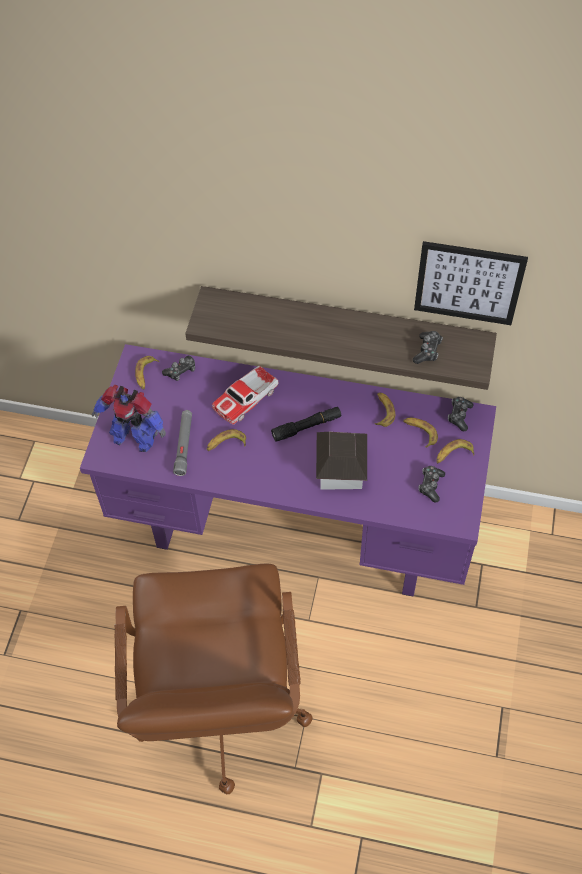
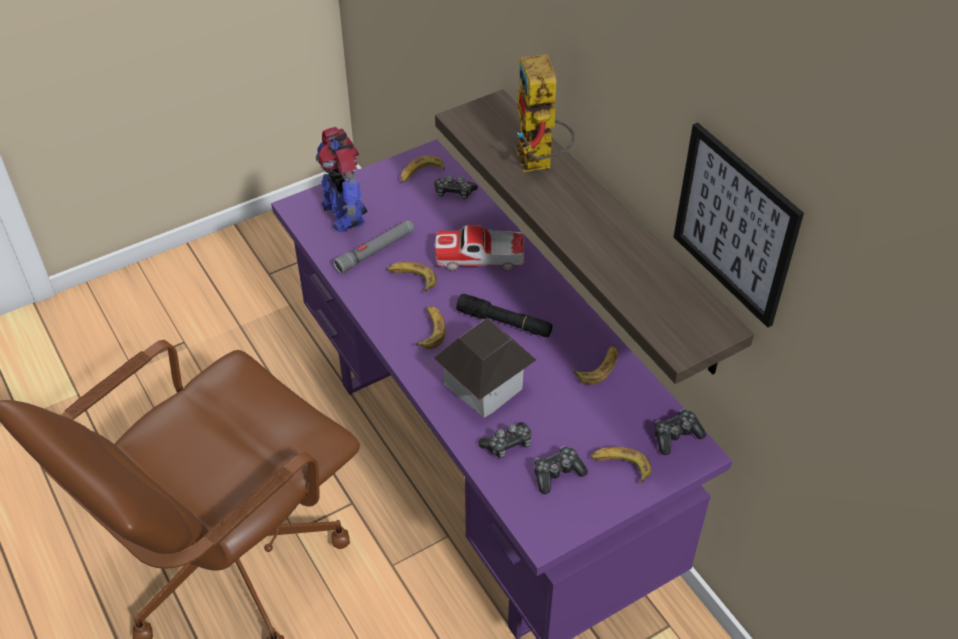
camera: 45 degrees right, 10 degrees down
banana [403,418,438,447] -> banana moved to [415,306,446,349]
game controller [413,331,443,364] -> game controller moved to [478,422,531,459]
none -> toy robot [515,54,575,172]

